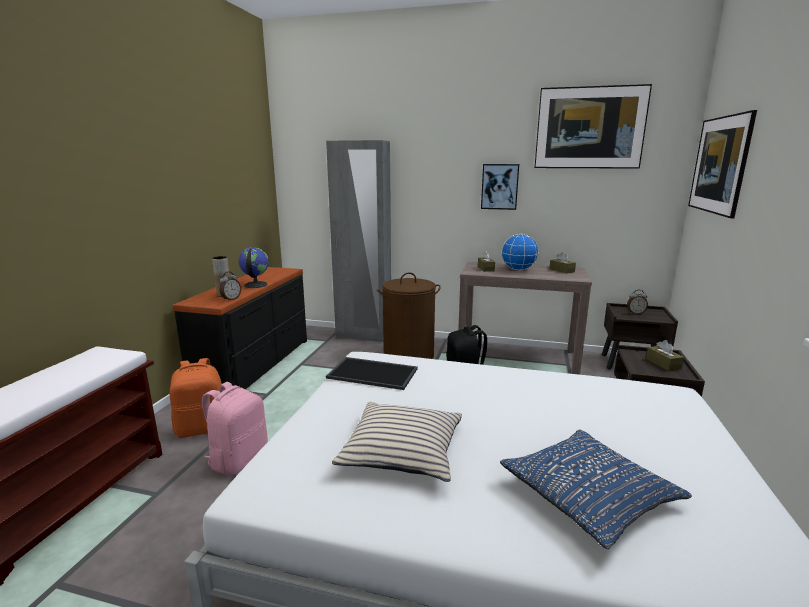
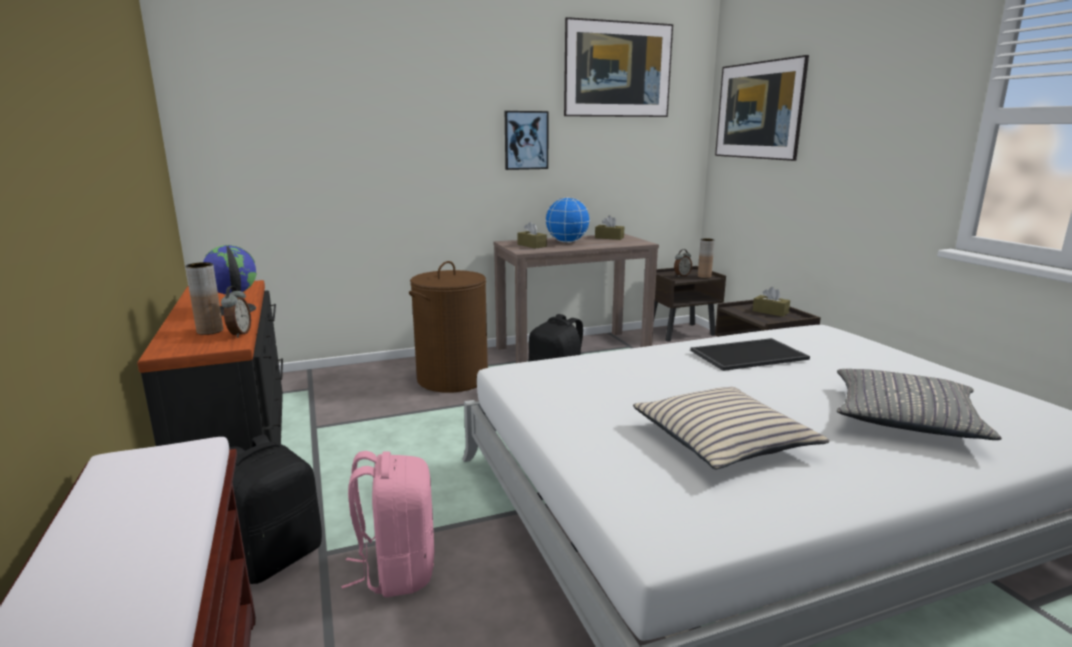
camera: 35 degrees left, 0 degrees up
orange backpack [170,358,222,438] -> black backpack [229,434,322,584]
grey wardrobe [326,140,391,342] -> none
tray [326,357,418,390] -> tray moved to [690,338,810,371]
blue pillow [500,430,692,549] -> grey pillow [837,369,1002,440]
none -> brown vase [698,238,715,278]

